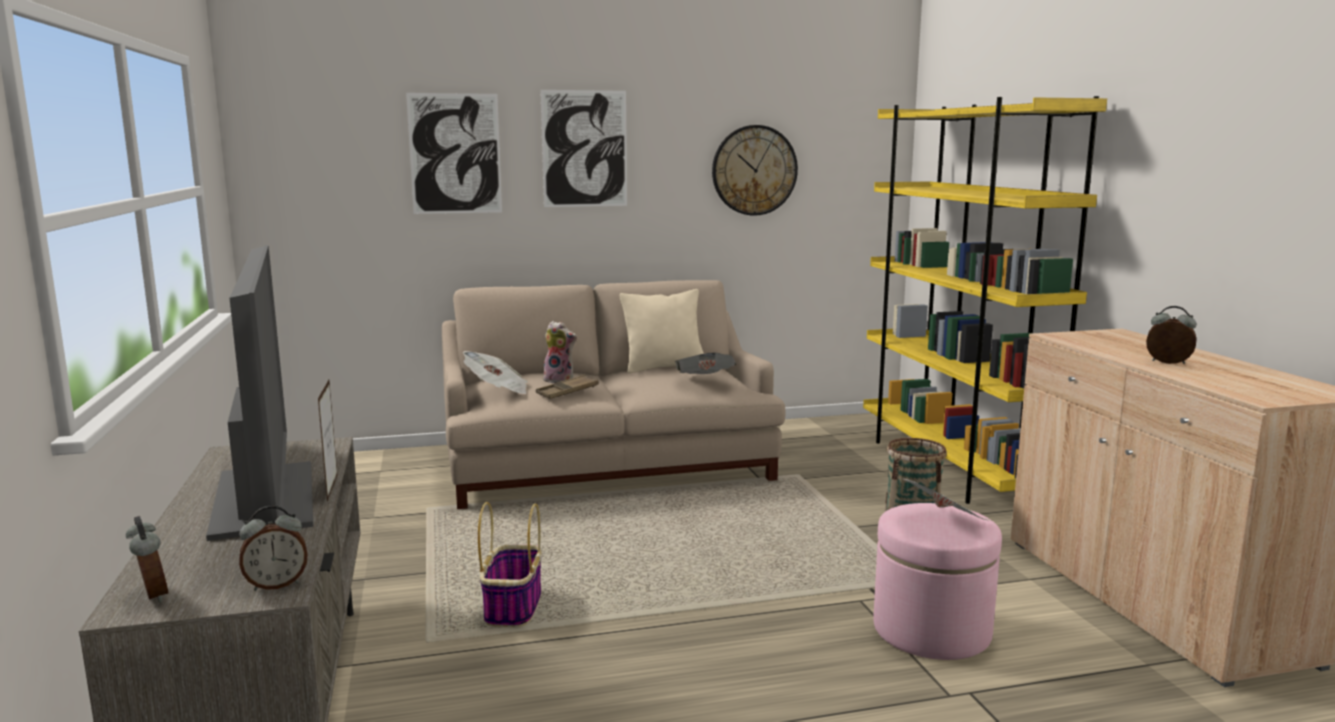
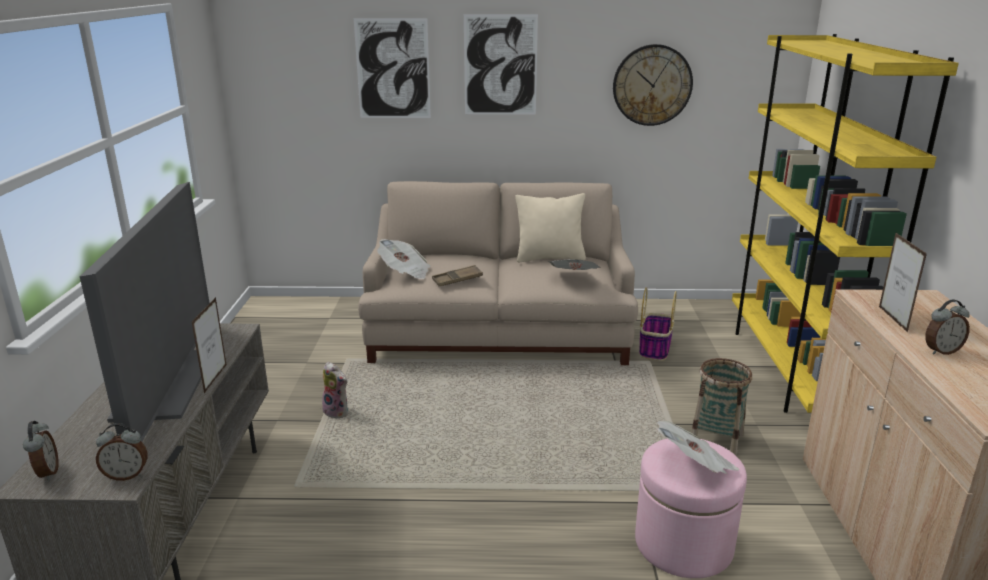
camera: 15 degrees right, 10 degrees up
basket [478,502,541,627] -> basket moved to [639,287,677,361]
plush toy [543,321,577,383] -> plush toy moved to [322,362,348,418]
alarm clock [1146,306,1197,364] -> alarm clock turned 120 degrees clockwise [925,300,970,355]
none -> picture frame [879,233,927,333]

